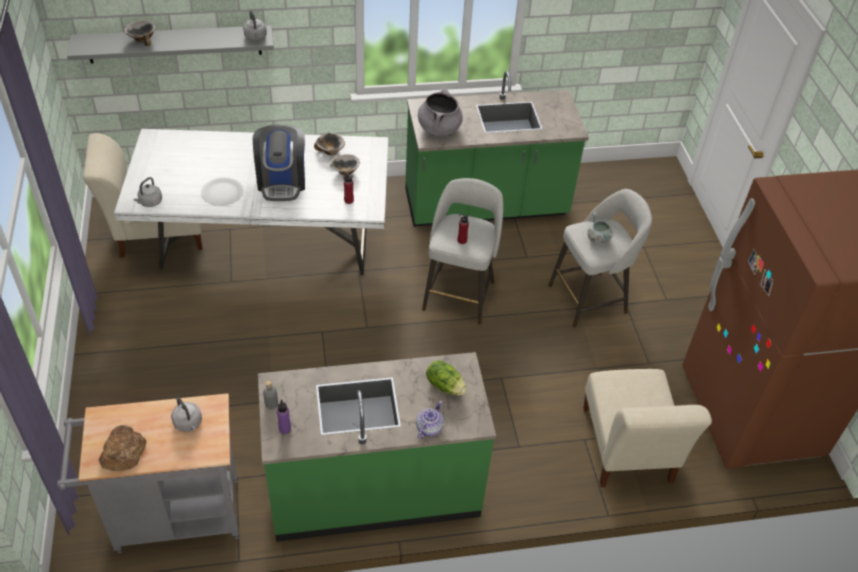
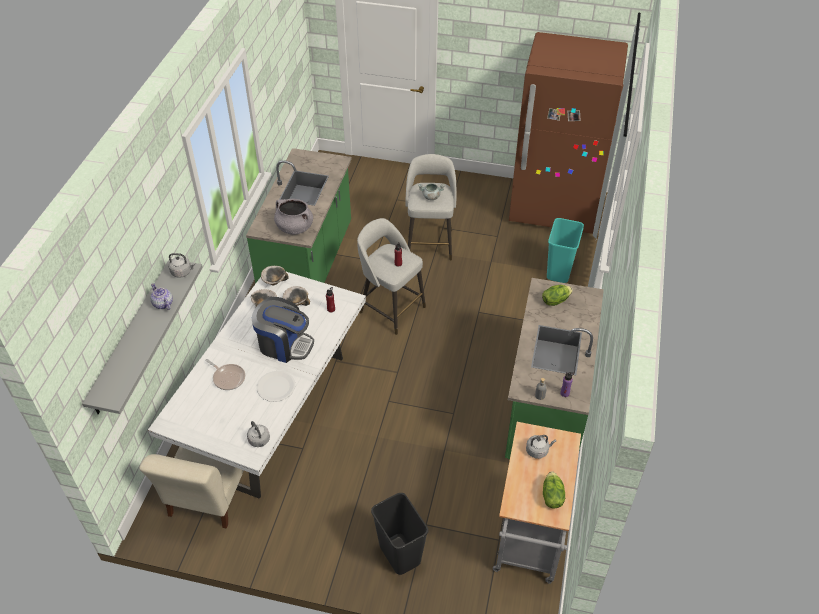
camera: 65 degrees left, 0 degrees up
bread [99,425,147,471] -> lettuce [543,471,565,508]
bowl [124,20,156,46] -> bowl moved to [261,266,289,285]
teapot [416,401,444,439] -> teapot moved to [150,283,173,310]
beige chair [583,369,712,487] -> turquoise trash can [547,218,584,283]
none -> frying pan [205,359,245,390]
none -> black trash can [371,493,428,575]

